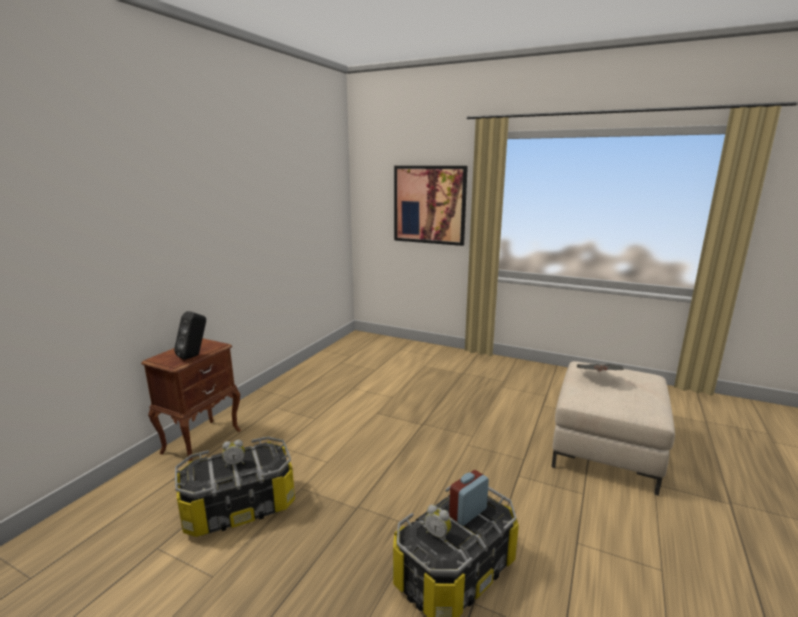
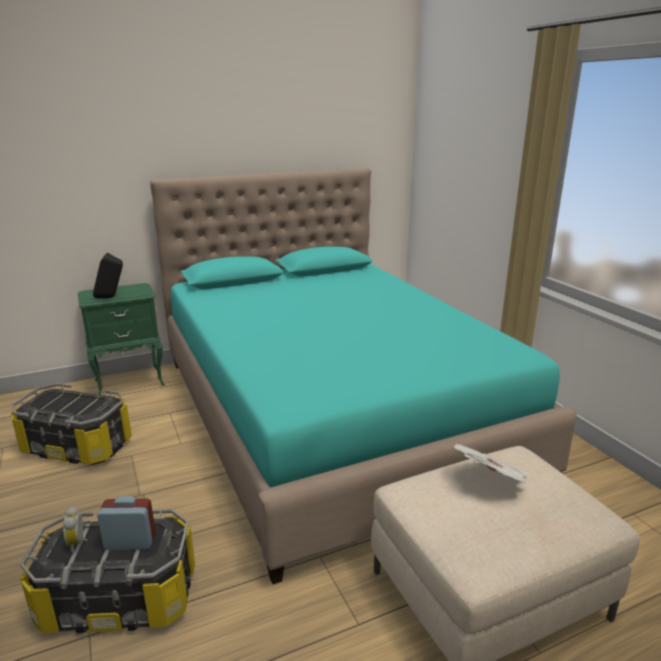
camera: 40 degrees right, 5 degrees up
brown nightstand [141,338,241,462] -> green nightstand [78,283,165,395]
alarm clock [222,440,245,467] -> none
picture [394,166,468,246] -> none
none -> turquoise bed [150,168,577,584]

